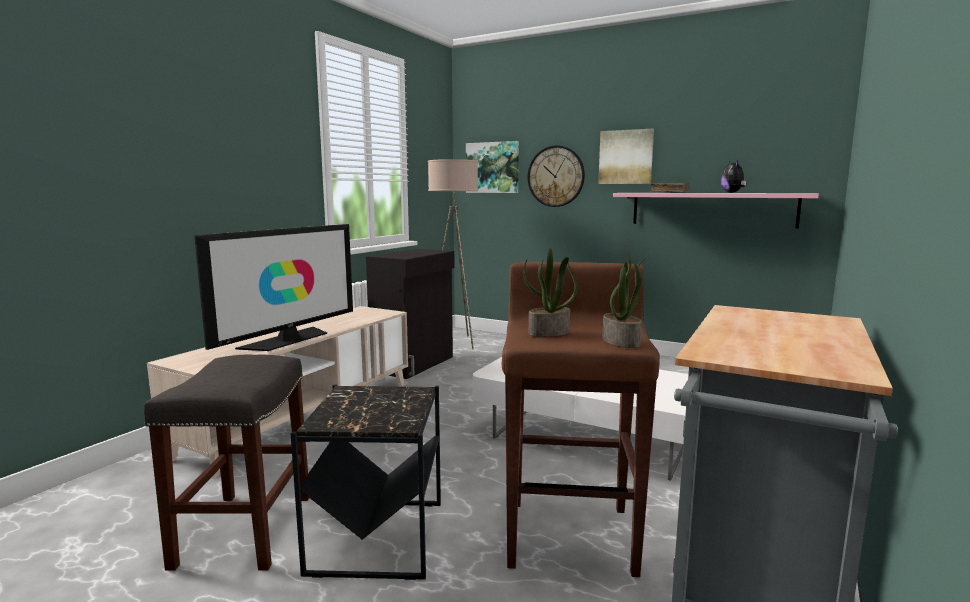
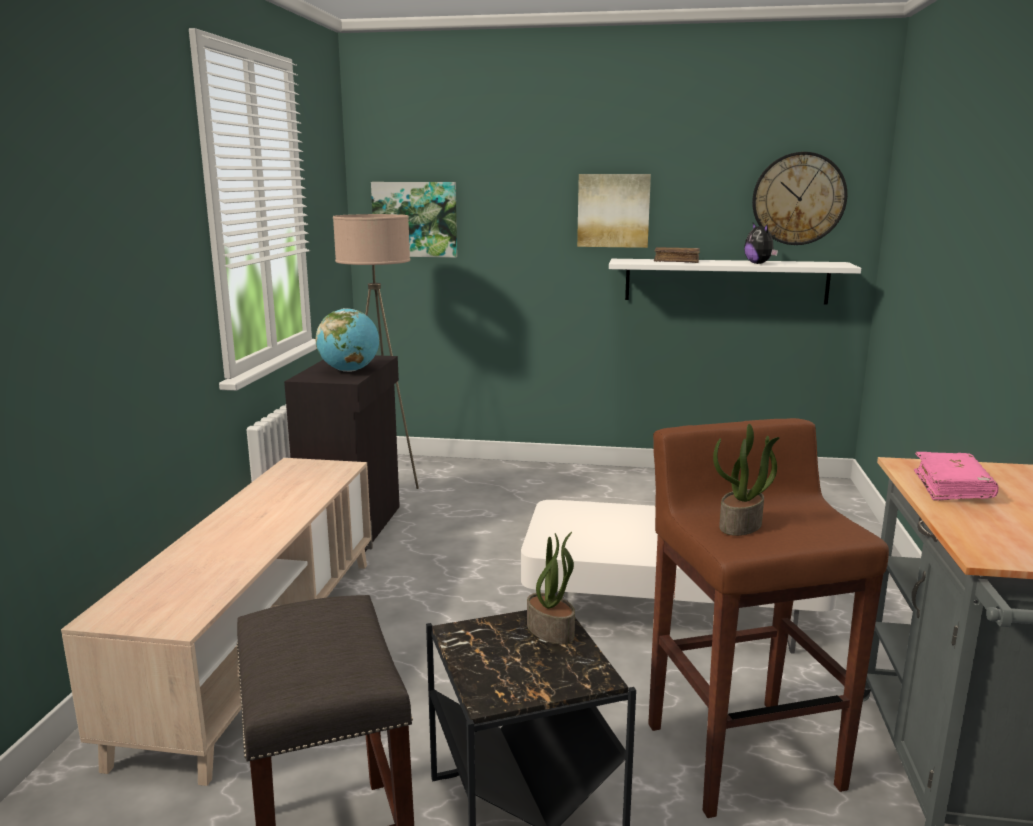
camera: 20 degrees left, 5 degrees up
television [194,224,353,351] -> none
wall clock [527,145,585,207] -> wall clock moved to [752,152,847,245]
potted plant [602,252,645,348] -> potted plant moved to [527,532,575,644]
pink shelf [613,193,819,228] -> white shelf [609,259,861,305]
none -> globe [316,308,379,372]
none -> pink book [914,452,999,501]

